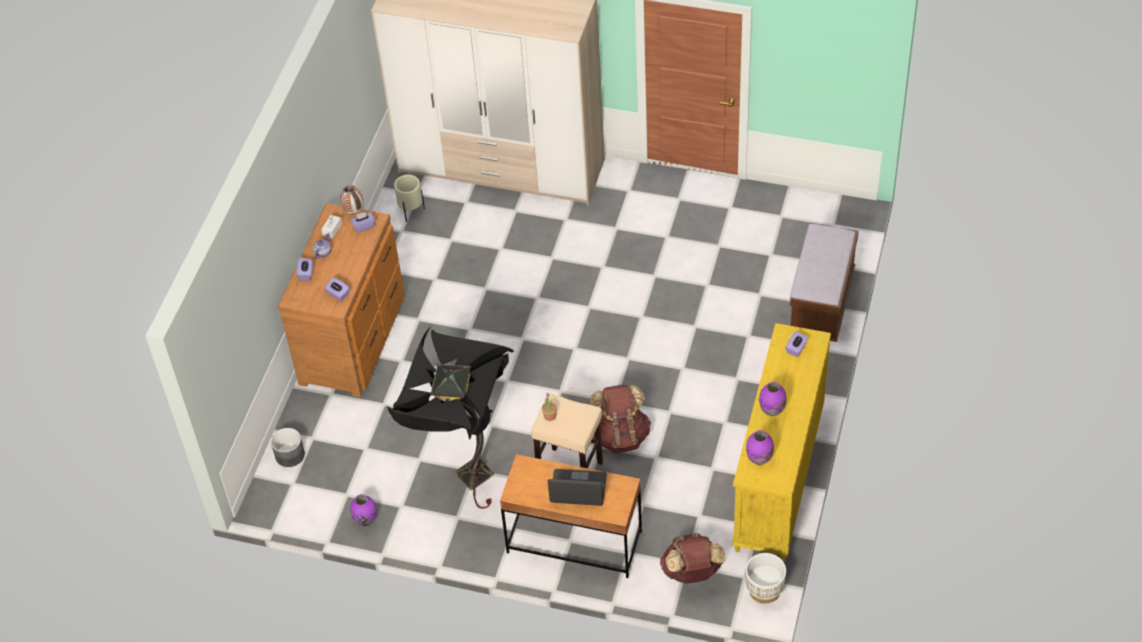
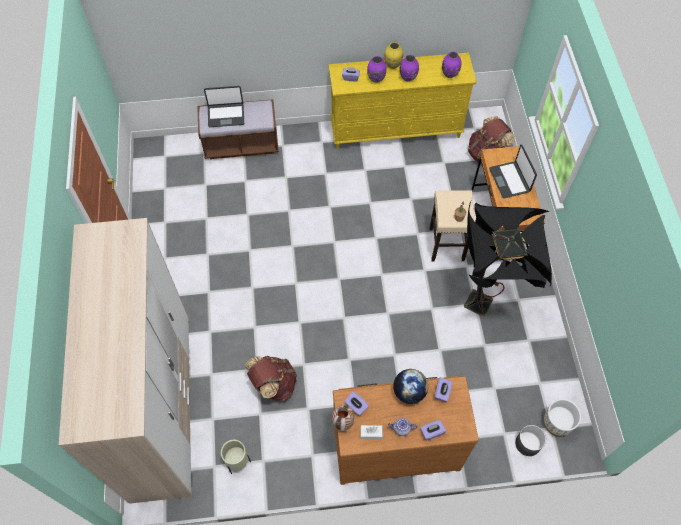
camera: 115 degrees left, 10 degrees up
purple vase [350,494,377,526] -> purple vase moved to [367,56,386,83]
brown backpack [590,384,651,453] -> brown backpack moved to [245,356,297,401]
white planter [746,553,786,604] -> white planter moved to [544,399,581,436]
none -> laptop [204,86,244,127]
none -> yellow vase [384,42,403,69]
none -> globe [393,369,428,404]

